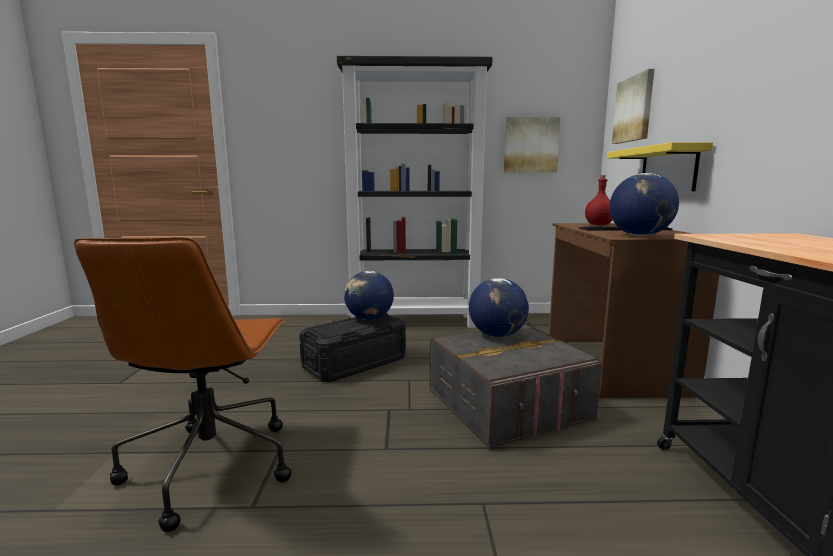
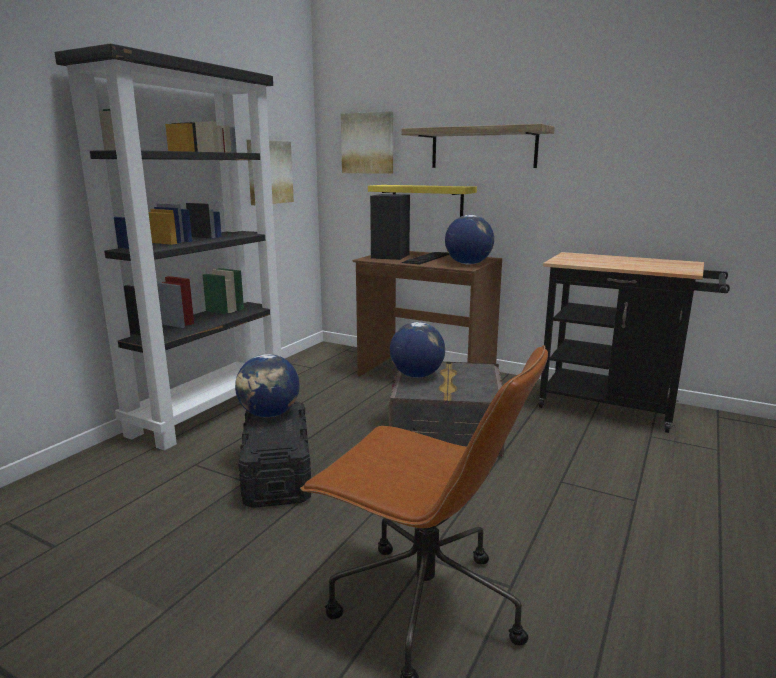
camera: 60 degrees left, 5 degrees up
red bottle [585,175,613,225] -> black speaker [370,194,410,260]
none -> shelf [401,124,555,168]

